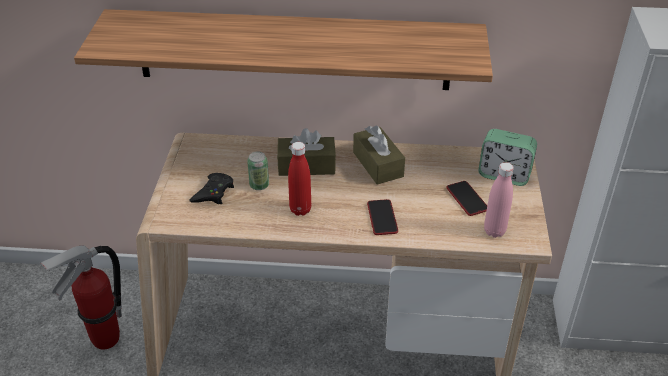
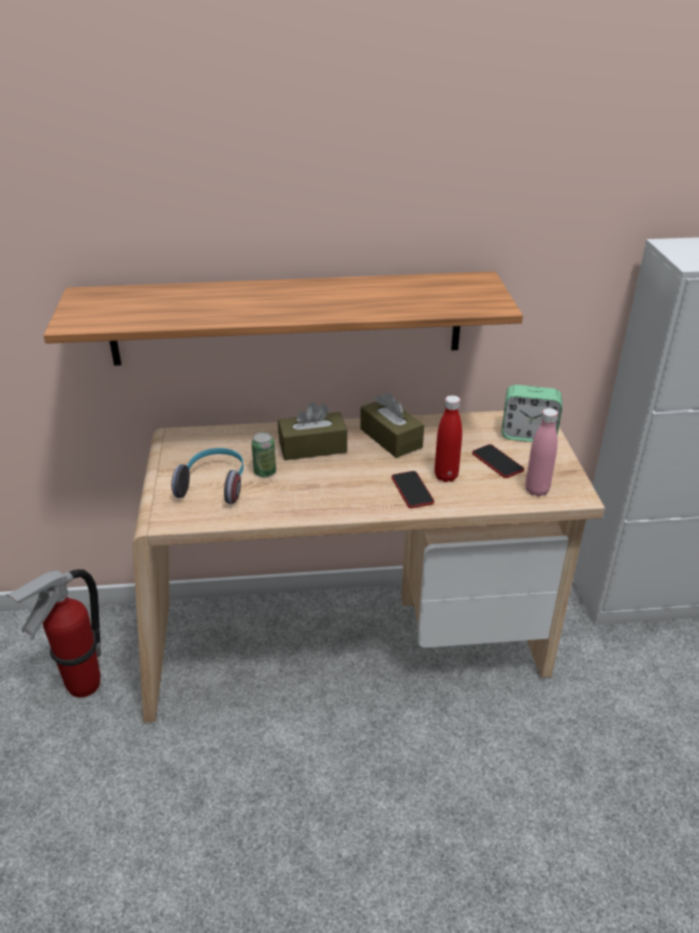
camera: 10 degrees left, 5 degrees down
black game controller [189,173,234,204] -> headphones [171,448,244,504]
red bottle [288,142,311,216] -> red bottle moved to [434,395,462,482]

